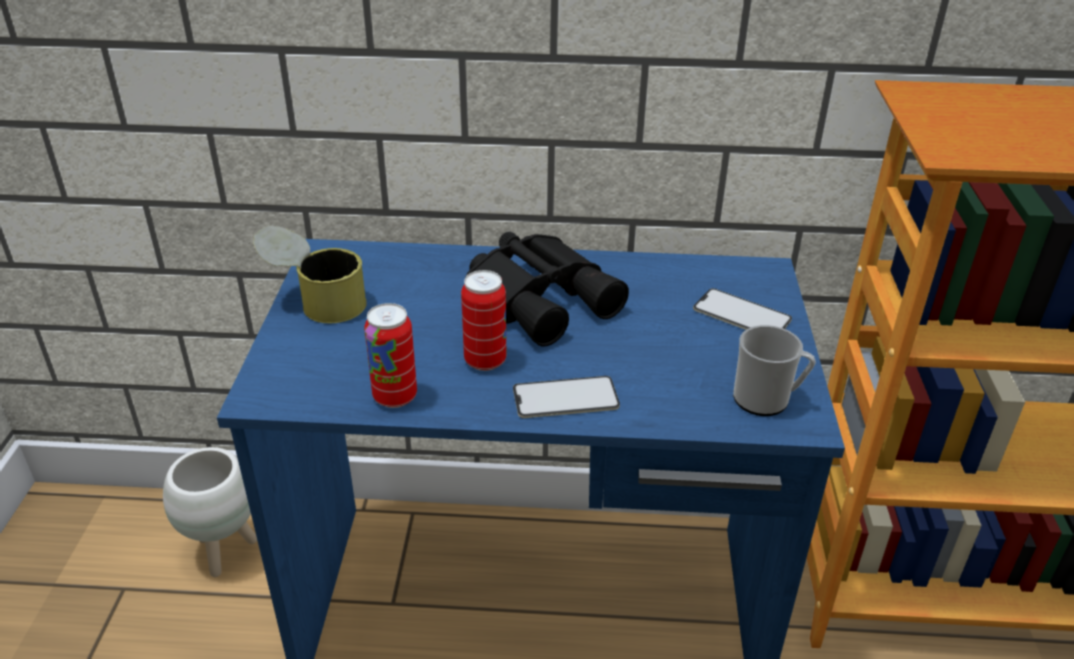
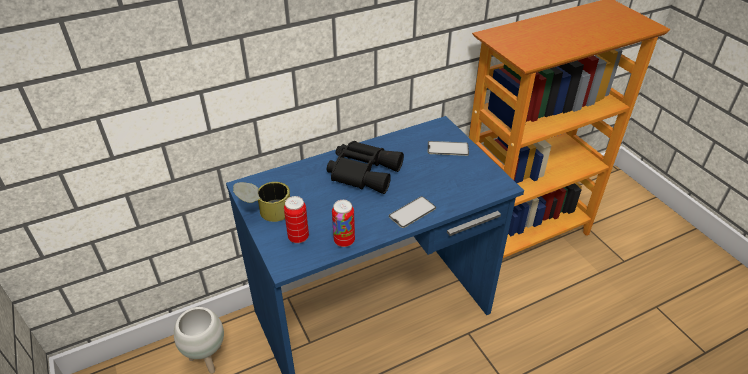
camera: 30 degrees left, 5 degrees up
can [461,270,506,371] -> can moved to [284,196,309,243]
mug [733,325,816,416] -> none

